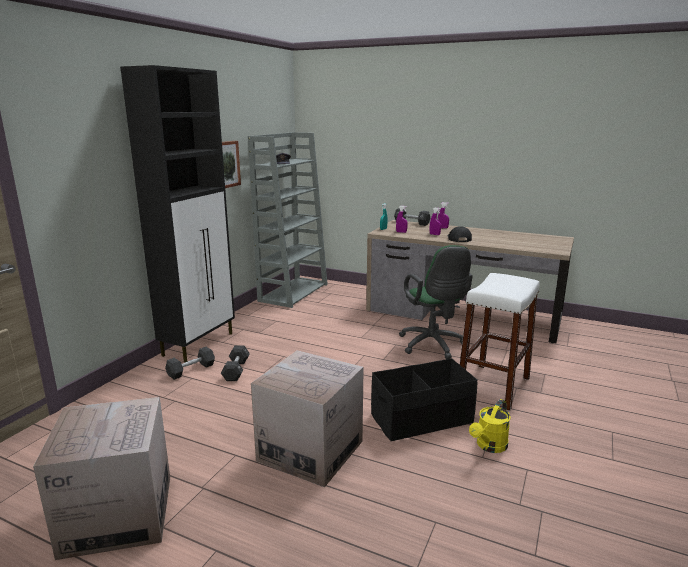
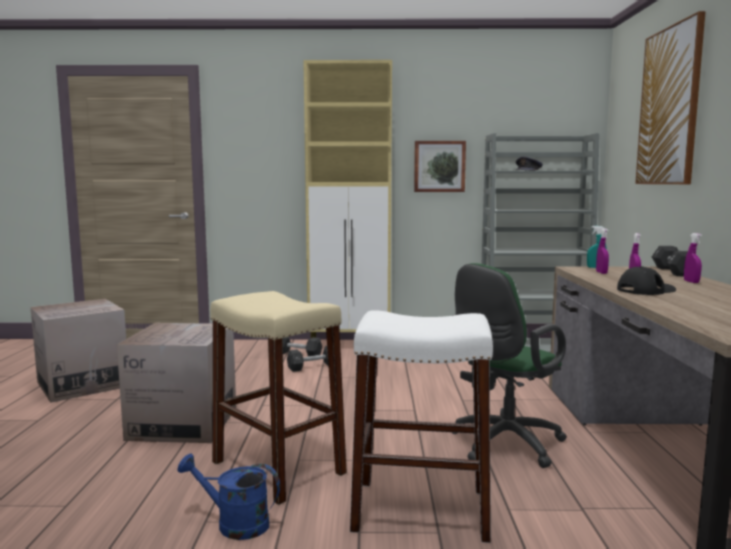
camera: 65 degrees right, 10 degrees down
black cabinet [120,65,235,362] -> beige cabinet [303,60,392,338]
black storage box [371,358,478,441] -> beige stool [210,291,347,505]
yellow watering can [469,399,511,453] -> blue watering can [177,453,280,540]
none -> picture [635,11,706,184]

